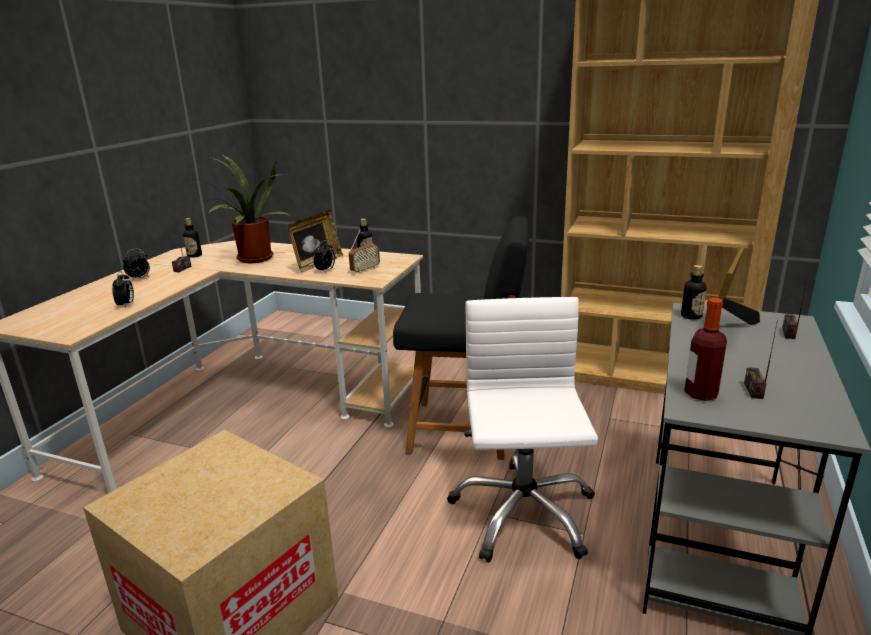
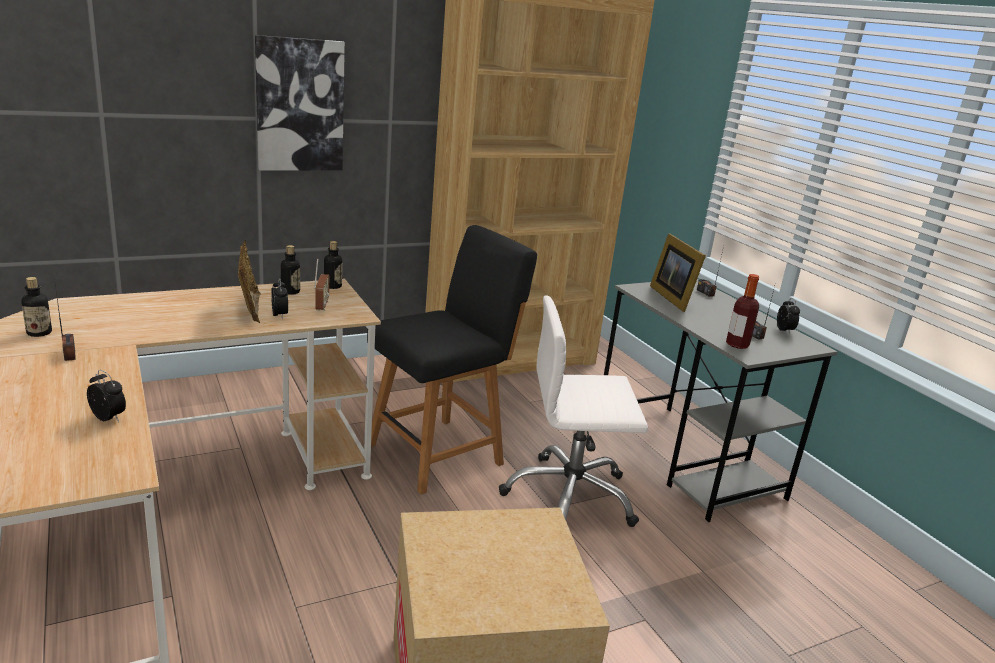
camera: 50 degrees left, 0 degrees up
alarm clock [123,248,150,281] -> alarm clock moved to [777,298,800,334]
potted plant [196,155,289,263] -> none
white office chair [447,297,598,563] -> white office chair turned 45 degrees counterclockwise [499,295,648,527]
bottle [681,265,707,320] -> bottle moved to [324,241,342,289]
none -> picture [255,35,345,171]

